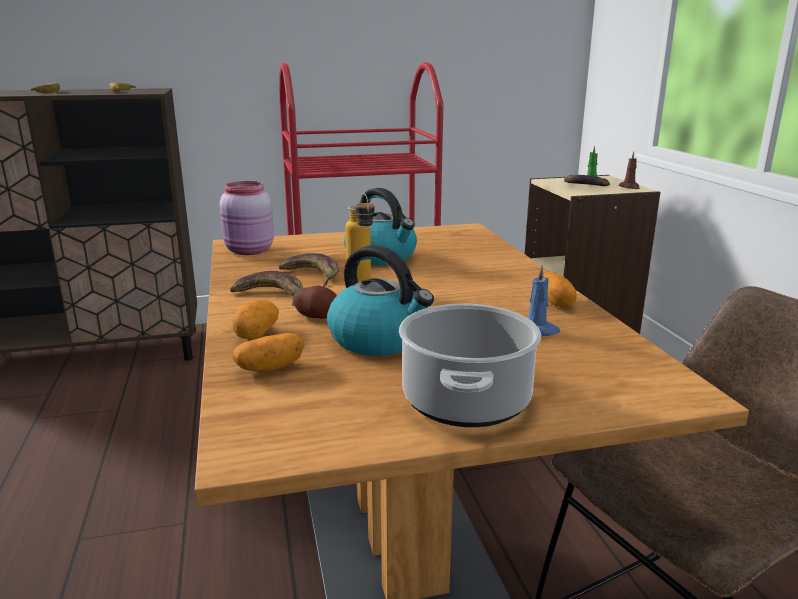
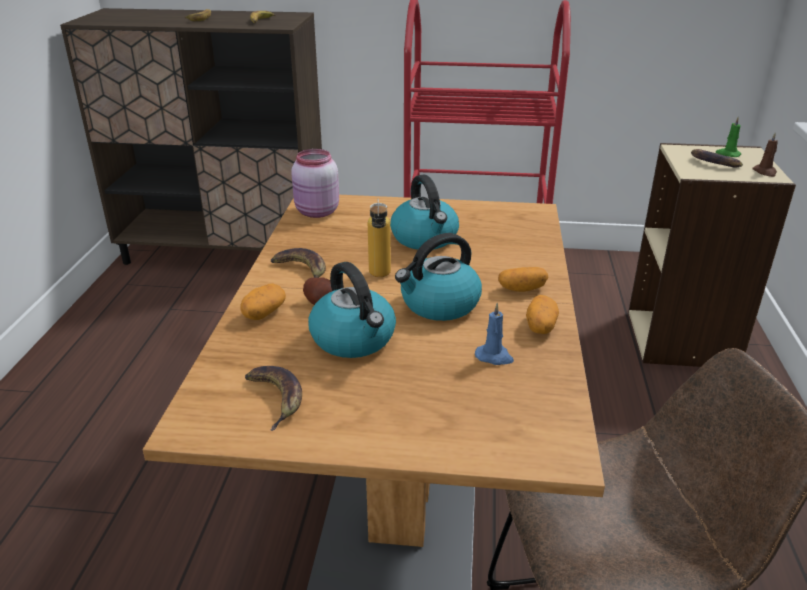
camera: 20 degrees right, 10 degrees up
potato [233,333,305,372] -> potato moved to [498,267,548,292]
banana [279,253,339,287] -> banana moved to [245,366,302,431]
cooking pot [399,304,541,427] -> none
none -> kettle [395,233,482,321]

